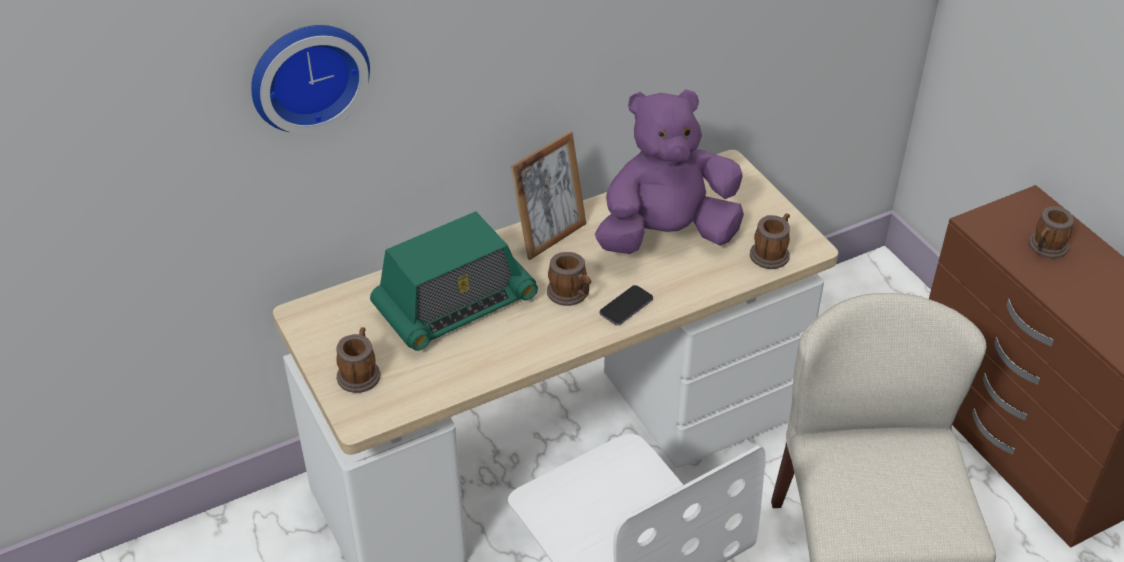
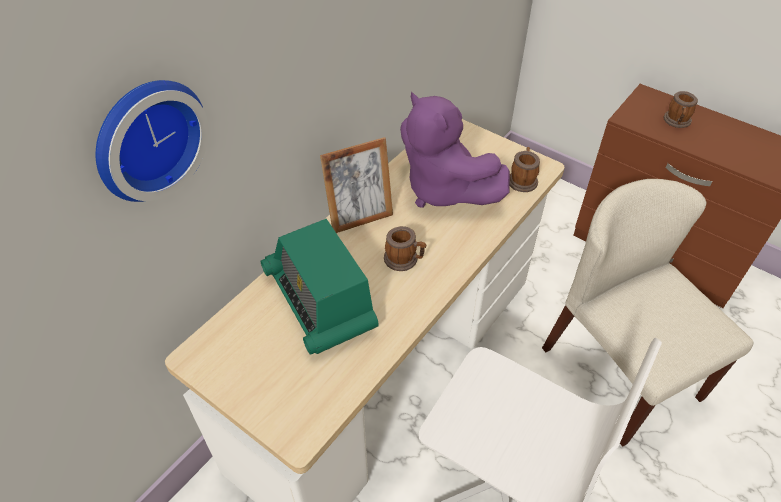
camera: 25 degrees left, 5 degrees up
mug [336,327,380,393] -> none
radio [370,211,538,351] -> radio turned 120 degrees clockwise [261,219,379,355]
picture frame [511,131,586,260] -> picture frame turned 45 degrees clockwise [320,137,393,233]
purple plush toy [595,89,744,254] -> purple plush toy turned 90 degrees counterclockwise [400,92,510,208]
phone [600,285,653,326] -> none

